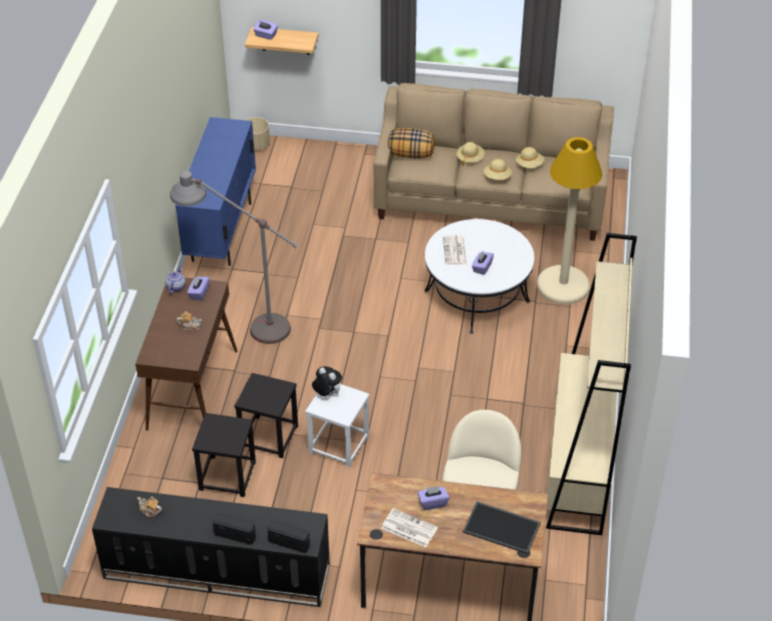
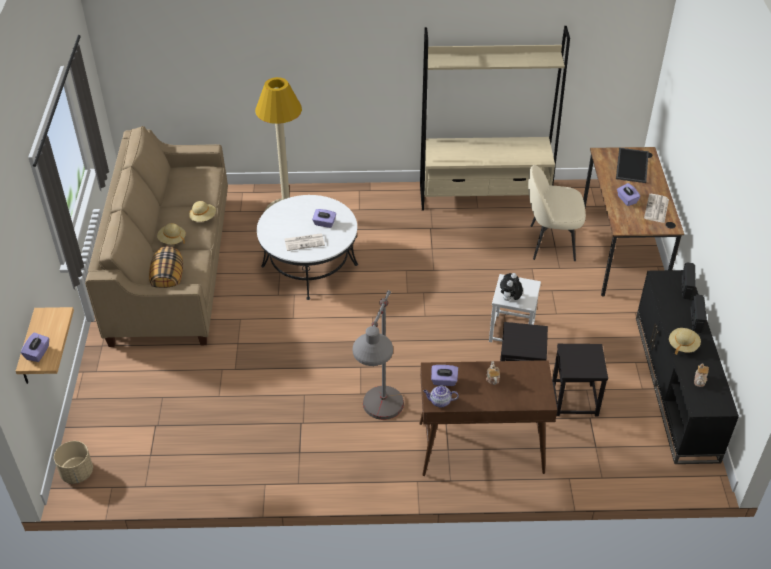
camera: 100 degrees left, 0 degrees up
blue cabinet [175,117,256,266] -> none
beige hat [516,147,544,168] -> beige hat moved to [669,328,701,355]

